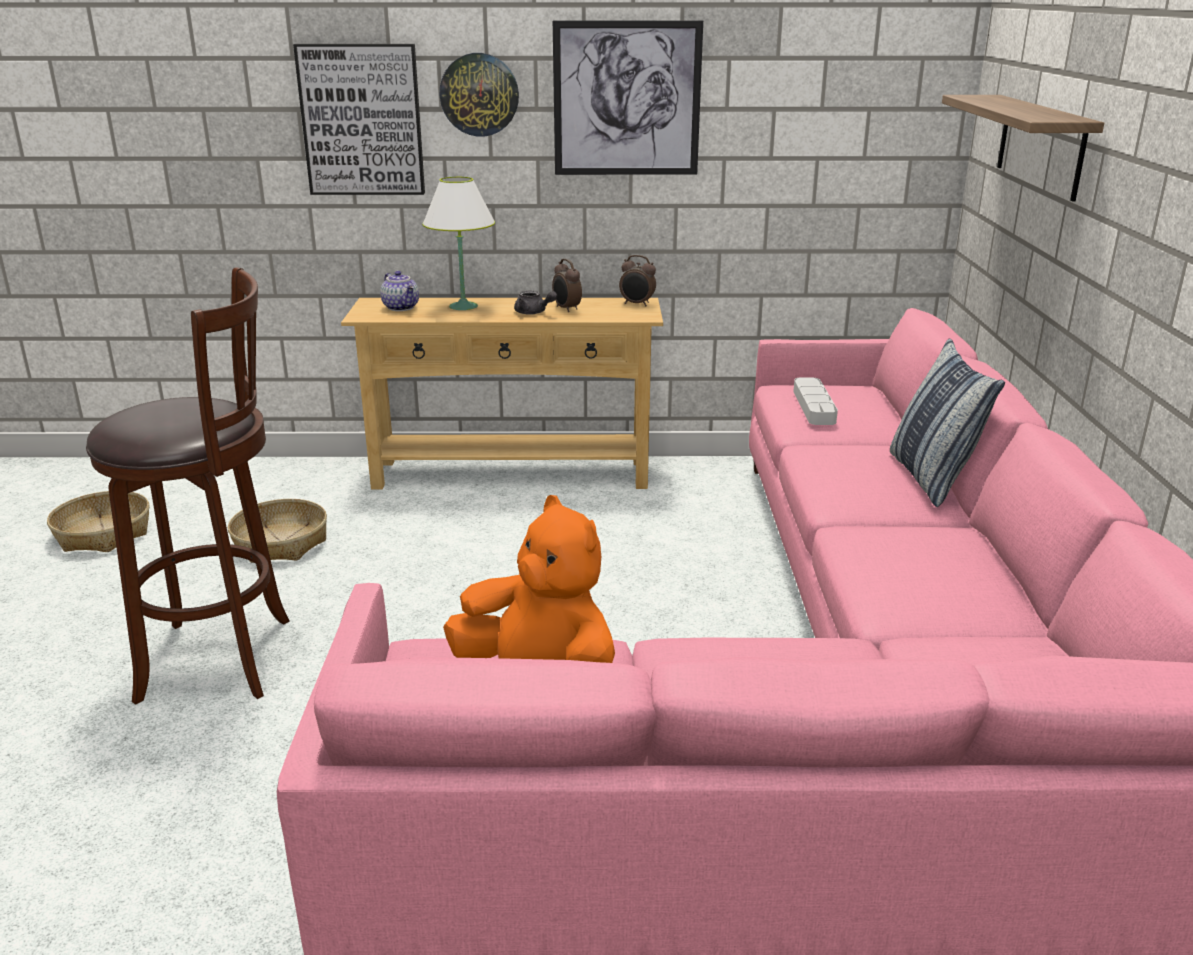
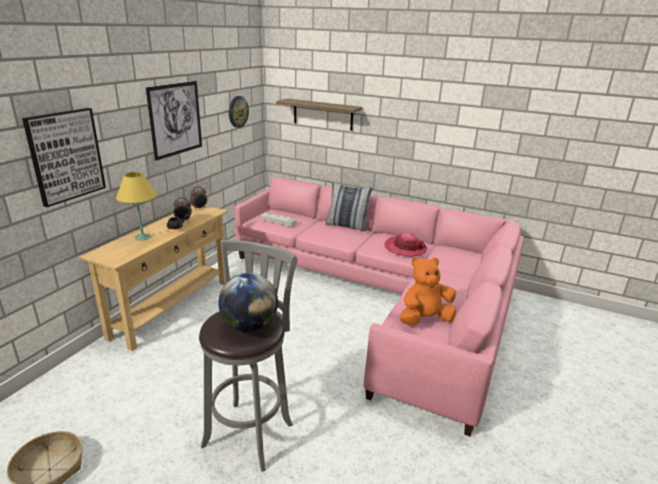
camera: 65 degrees left, 0 degrees up
brown stool [86,267,290,705] -> grey stool [199,240,297,472]
basket [228,499,327,563] -> none
teapot [380,271,419,311] -> none
white table lamp [422,177,495,310] -> yellow table lamp [116,172,157,240]
wall clock [439,53,519,136] -> wall clock moved to [229,96,249,128]
none -> globe [219,273,278,332]
none -> hat [384,232,427,257]

